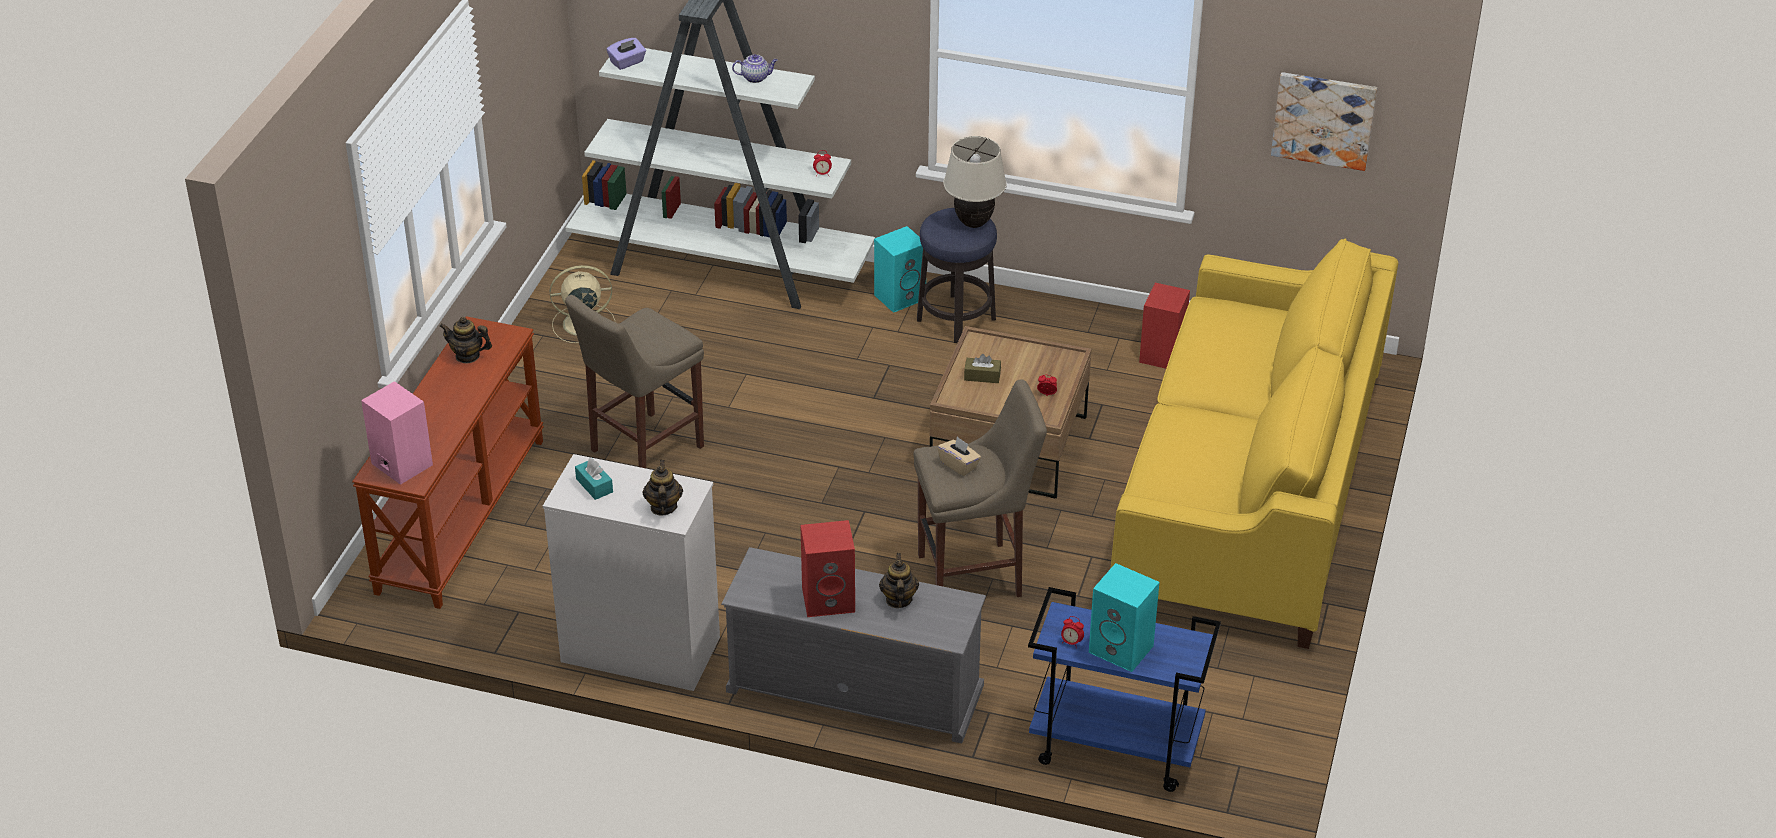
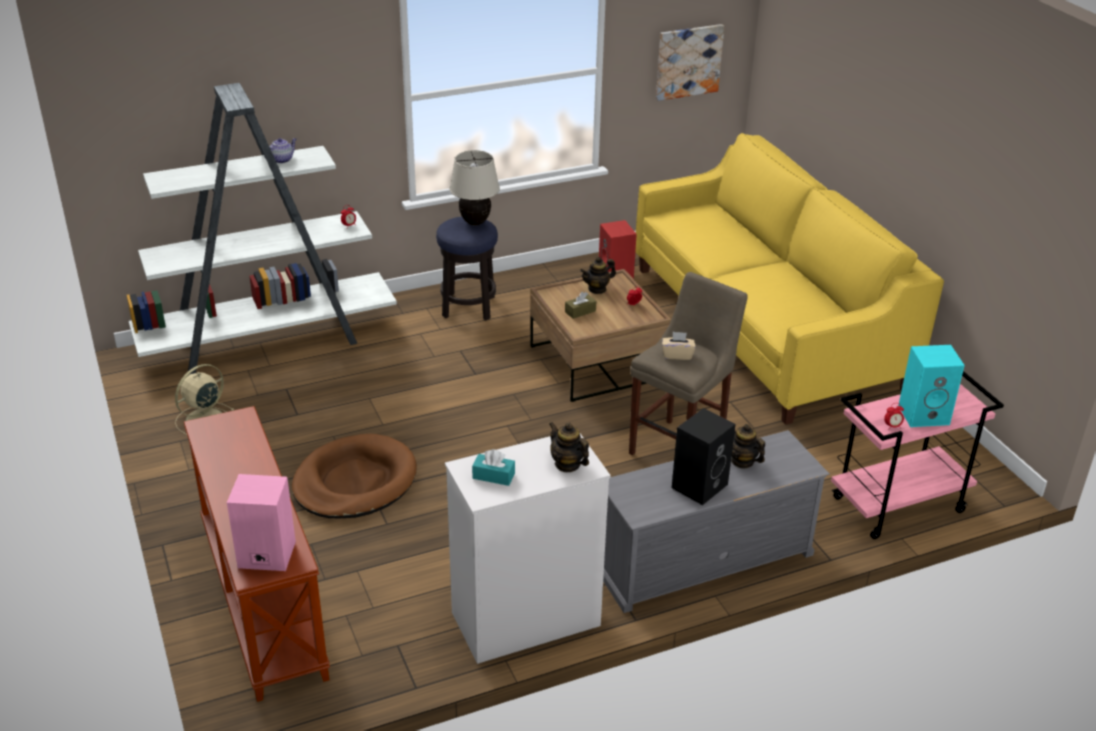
camera: 40 degrees left, 5 degrees down
teapot [439,317,492,363] -> teapot moved to [580,257,616,294]
beige stool [565,295,704,468] -> brown dog bed [292,434,417,518]
purple tissue box [607,38,646,70] -> none
red speaker [800,520,855,617] -> black speaker [672,408,736,505]
turquoise speaker [874,226,926,313] -> none
blue cart [1028,587,1221,792] -> pink cart [831,371,1004,539]

